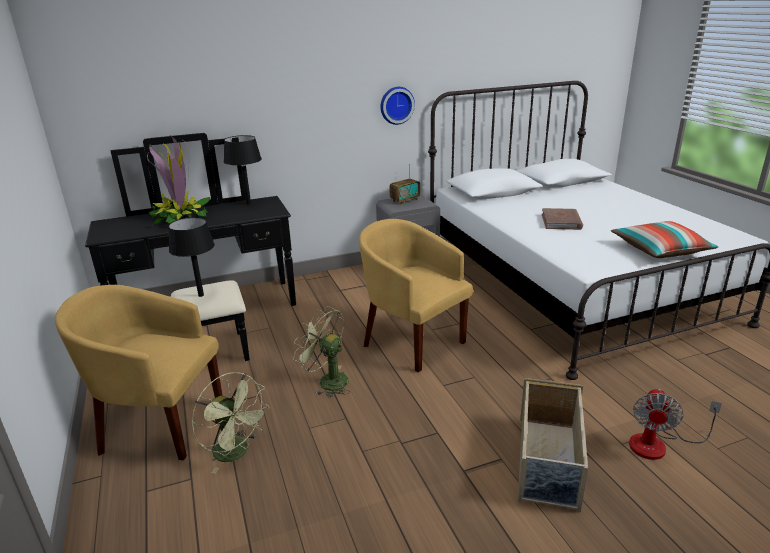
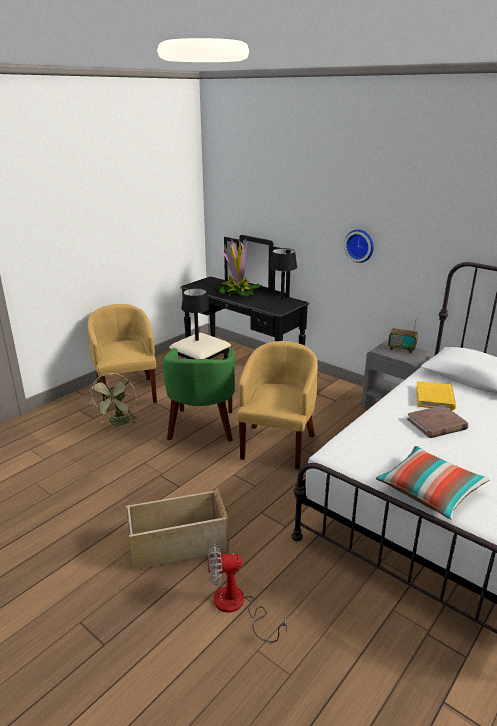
camera: 60 degrees right, 0 degrees up
green fan [293,306,350,397] -> green armchair [163,348,235,442]
wall clock [381,87,415,125] -> wall clock moved to [344,230,374,263]
none -> yellow book [416,381,456,410]

